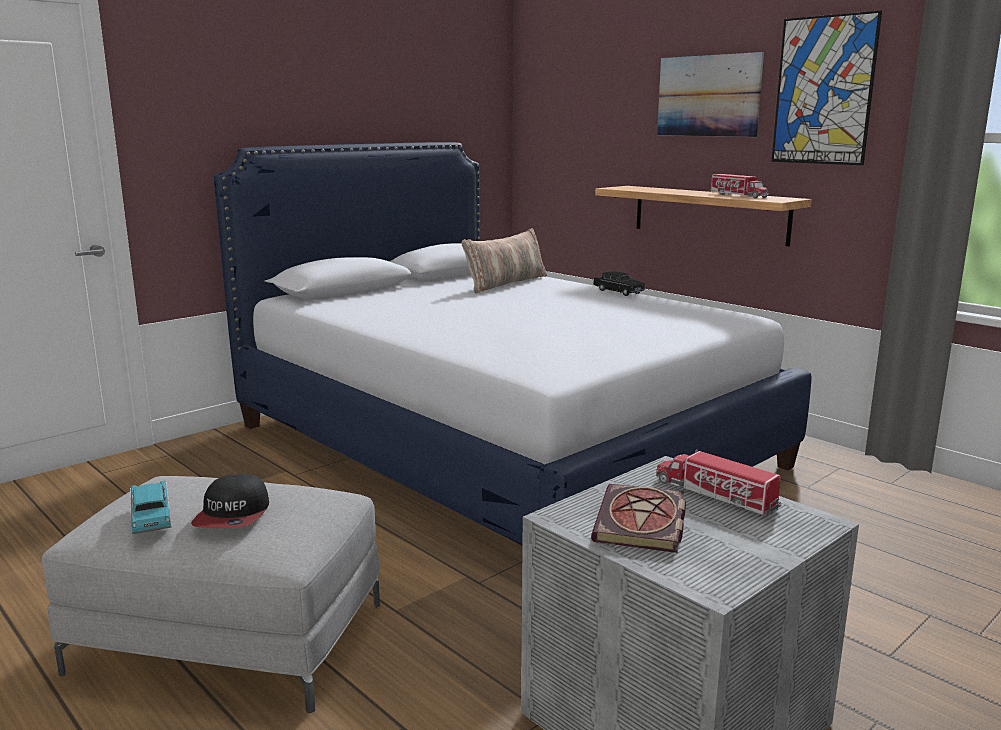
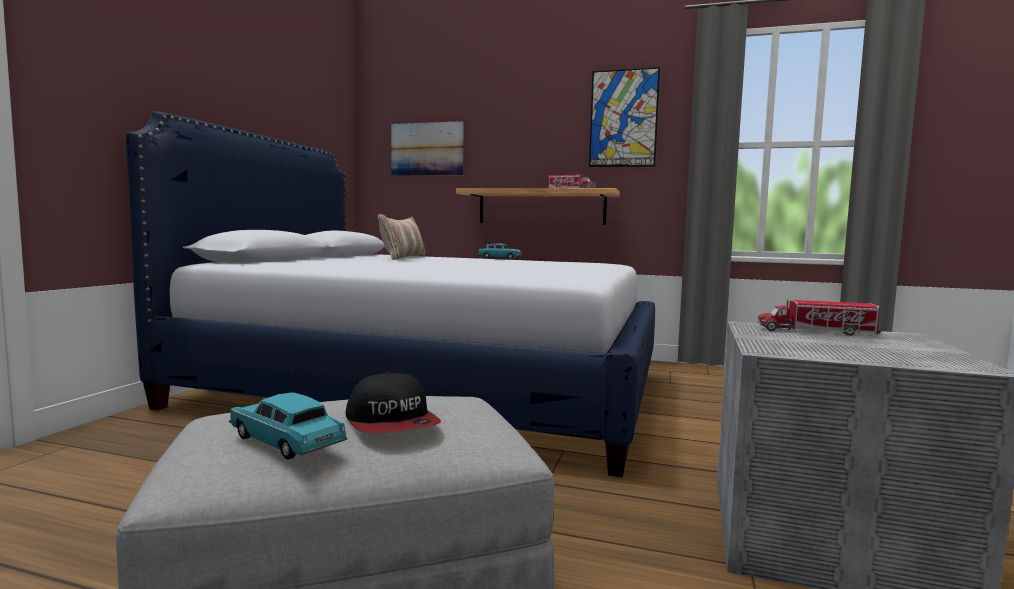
camera: 30 degrees left, 10 degrees down
book [591,484,686,553] -> none
black toy car [593,271,645,296] -> turquoise toy car [479,244,522,260]
picture [657,52,764,137] -> picture moved to [391,121,464,176]

